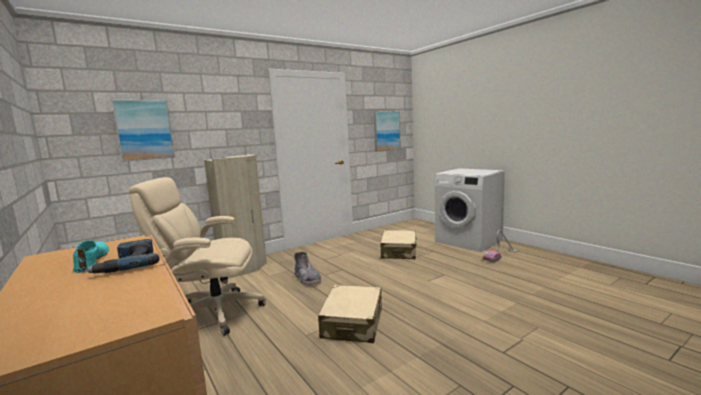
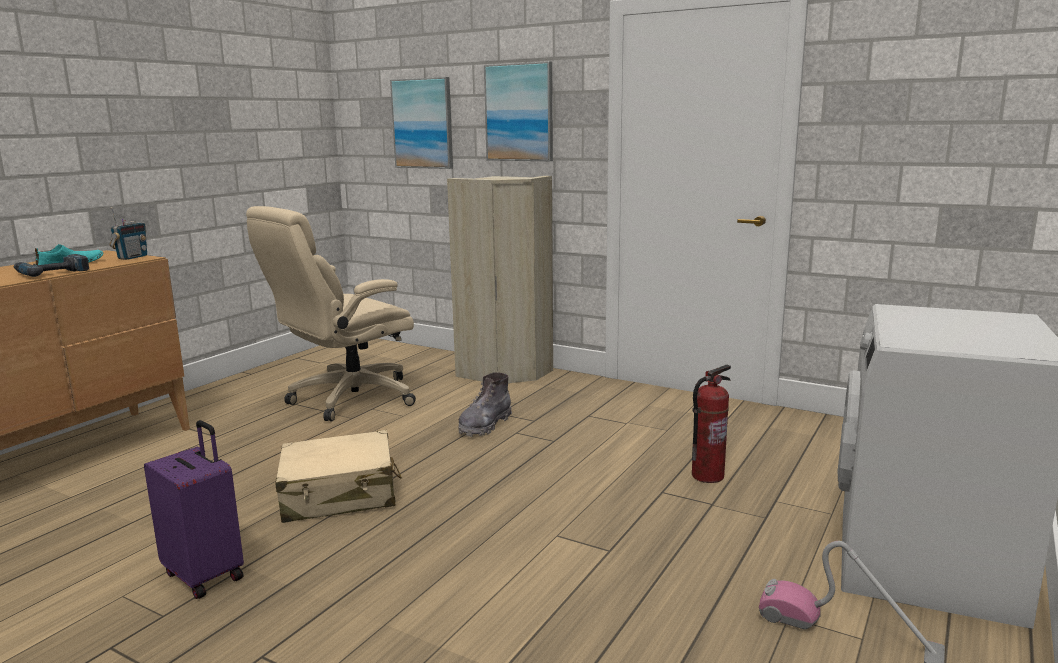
camera: 65 degrees right, 5 degrees up
beige office chair [129,177,266,336] -> beige office chair turned 105 degrees counterclockwise [246,206,416,421]
picture [374,111,401,152] -> picture moved to [484,61,553,161]
beige suitcase [381,230,417,259] -> fire extinguisher [692,364,731,483]
none -> radio [109,207,147,260]
none -> purple suitcase [144,420,244,599]

